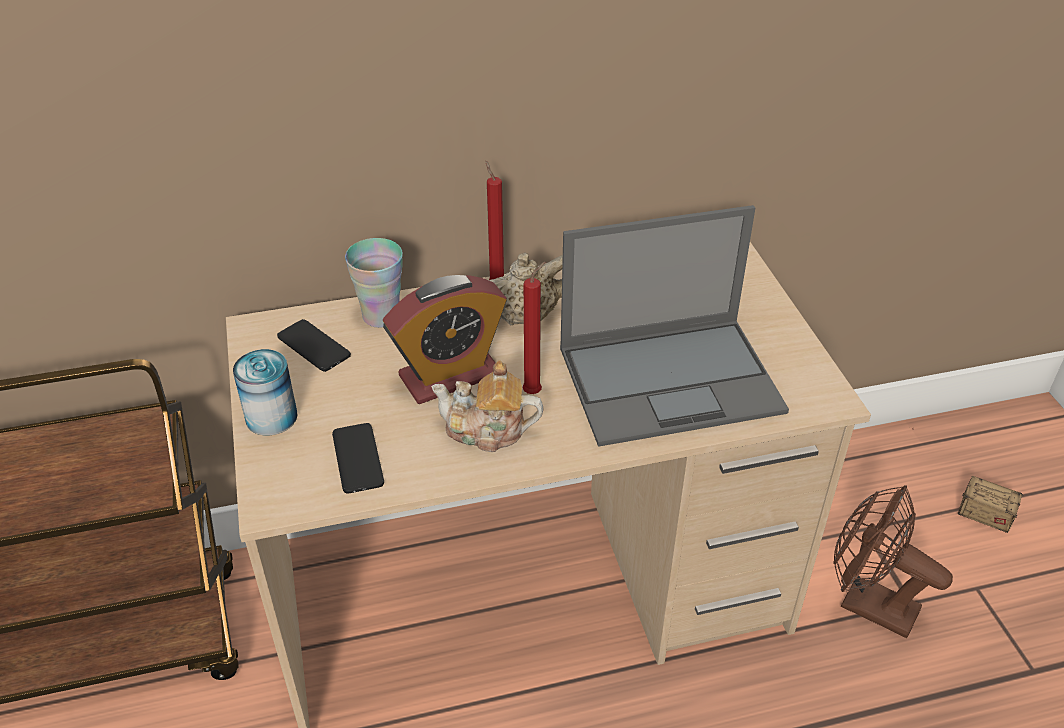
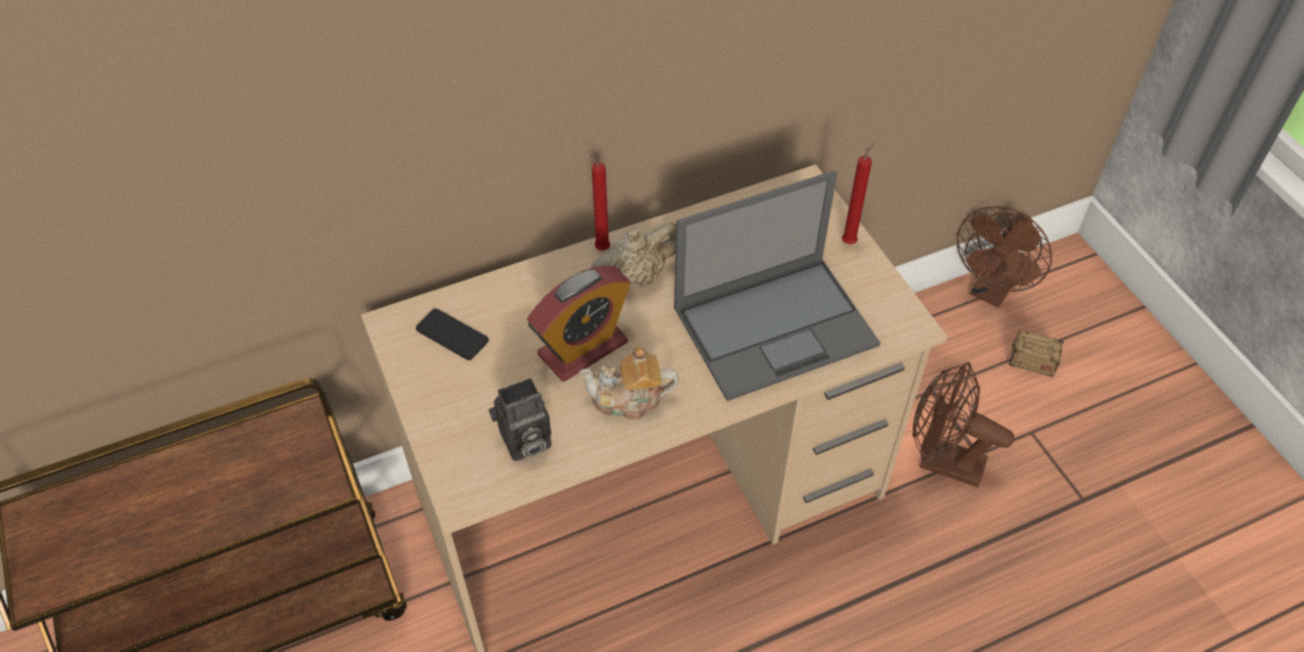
camera: 10 degrees left, 10 degrees up
can [233,349,298,435] -> none
phone [332,423,384,494] -> camera [489,378,551,461]
cup [345,238,403,328] -> none
red candle [523,262,546,394] -> red candle moved to [842,142,875,244]
none -> brown fan [957,206,1052,308]

